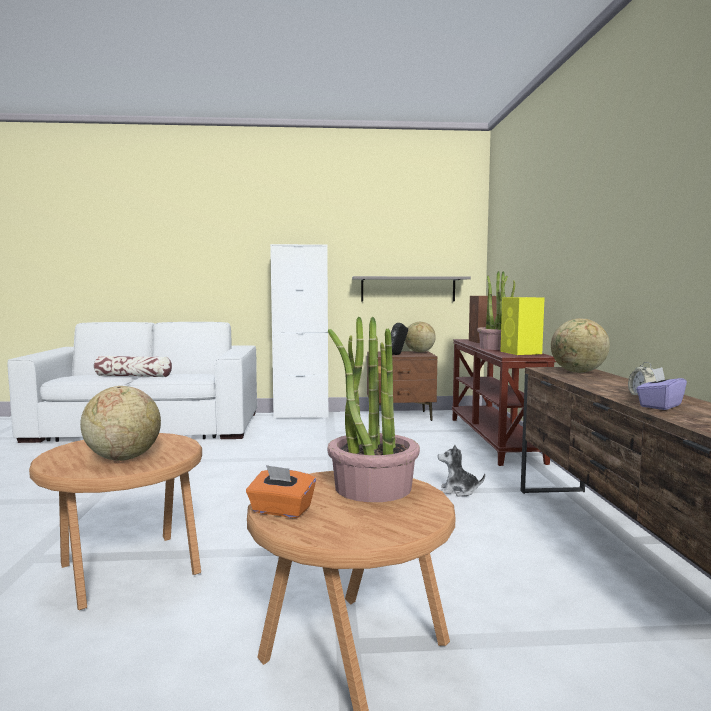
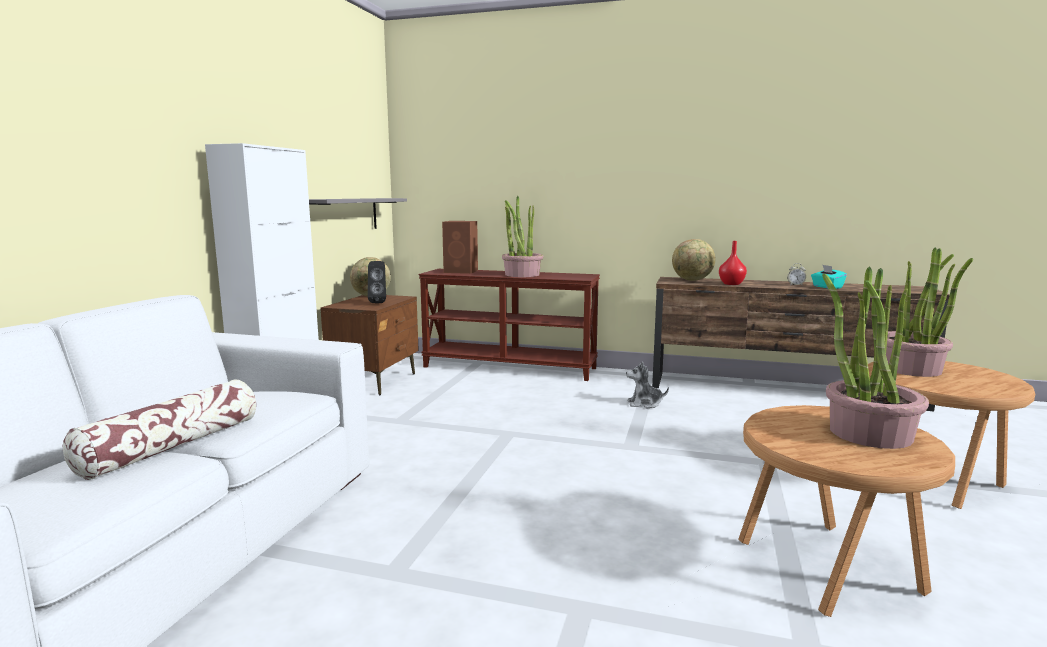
camera: 70 degrees left, 5 degrees up
globe [80,386,161,461] -> potted plant [822,266,929,449]
orange tissue box [246,465,316,518] -> none
plush toy [438,444,485,496] -> plush toy turned 60 degrees clockwise [626,362,669,408]
yellow speaker [500,297,545,355] -> none
purple tissue box [636,367,687,410] -> turquoise tissue box [811,265,847,289]
none -> red vase [719,241,747,285]

